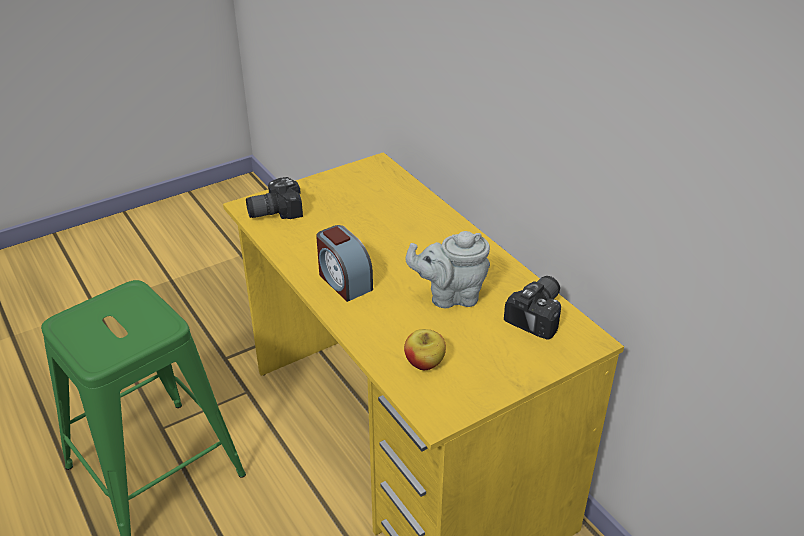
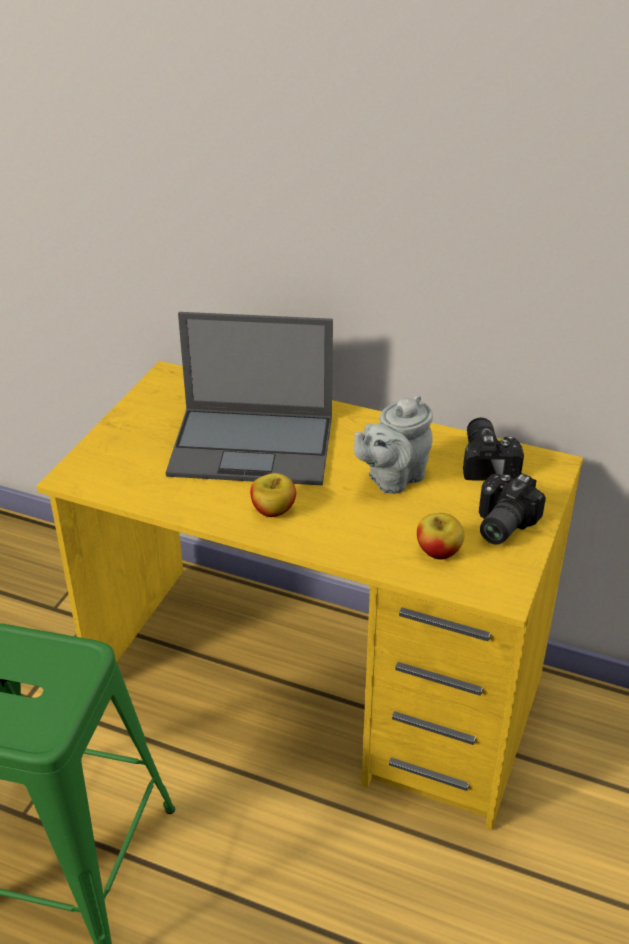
camera: 35 degrees left, 0 degrees up
camera [246,177,303,219] -> camera moved to [479,474,546,545]
alarm clock [316,225,373,302] -> apple [250,473,296,517]
none -> laptop [166,312,333,485]

